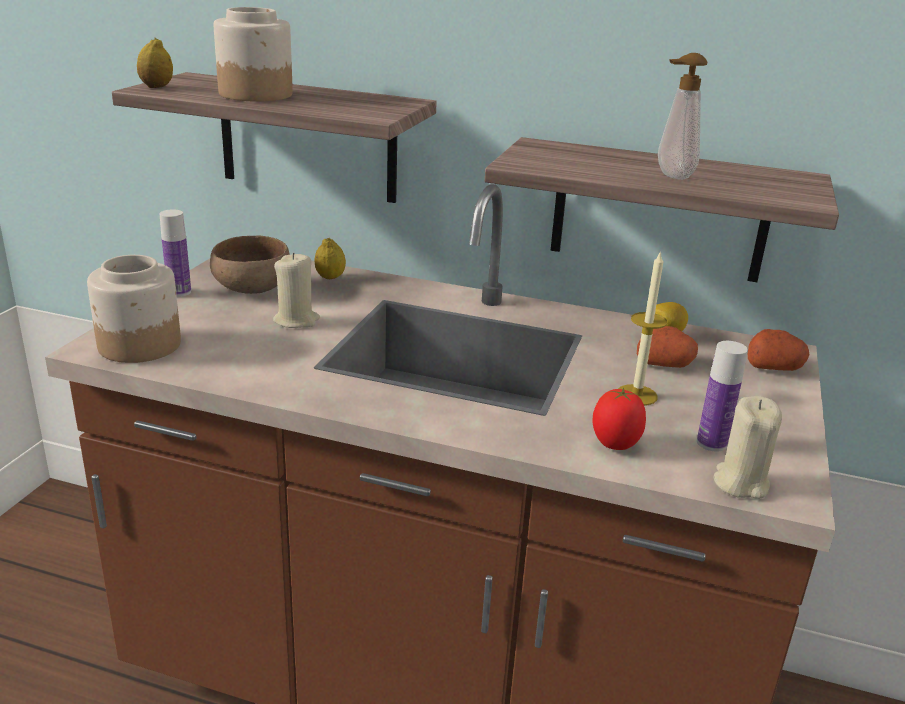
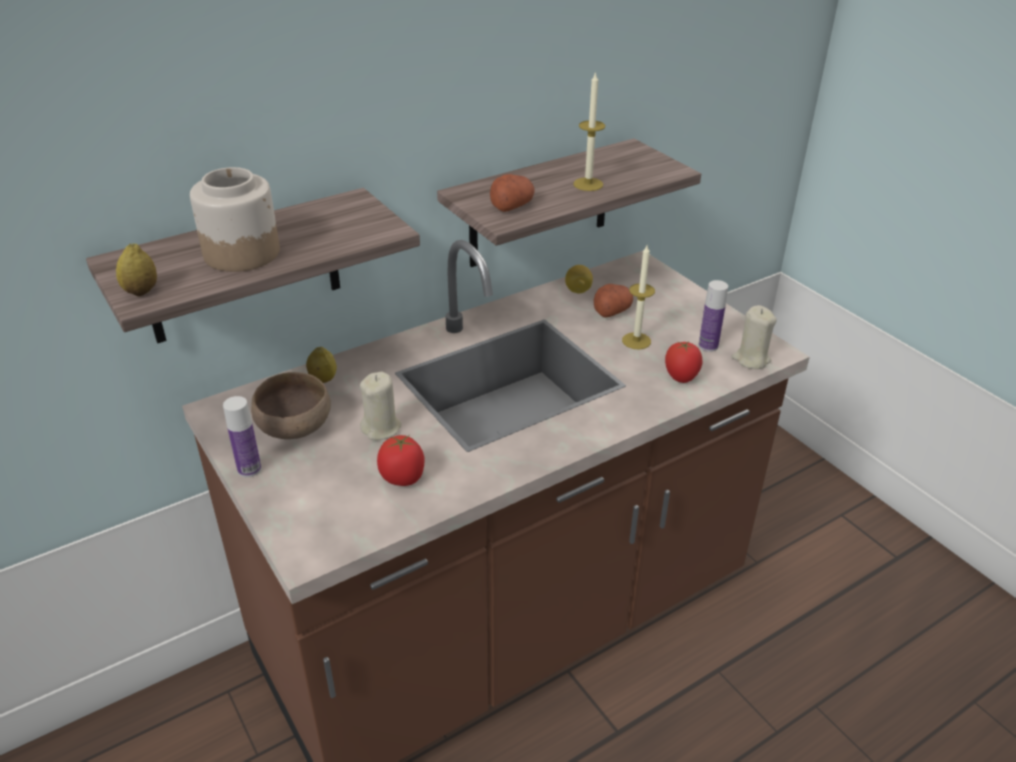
camera: 50 degrees left, 10 degrees up
jar [87,255,181,363] -> none
soap dispenser [658,53,707,180] -> candle [573,71,605,191]
potato [748,329,810,371] -> potato moved to [490,174,534,212]
none -> tomato [377,435,425,486]

